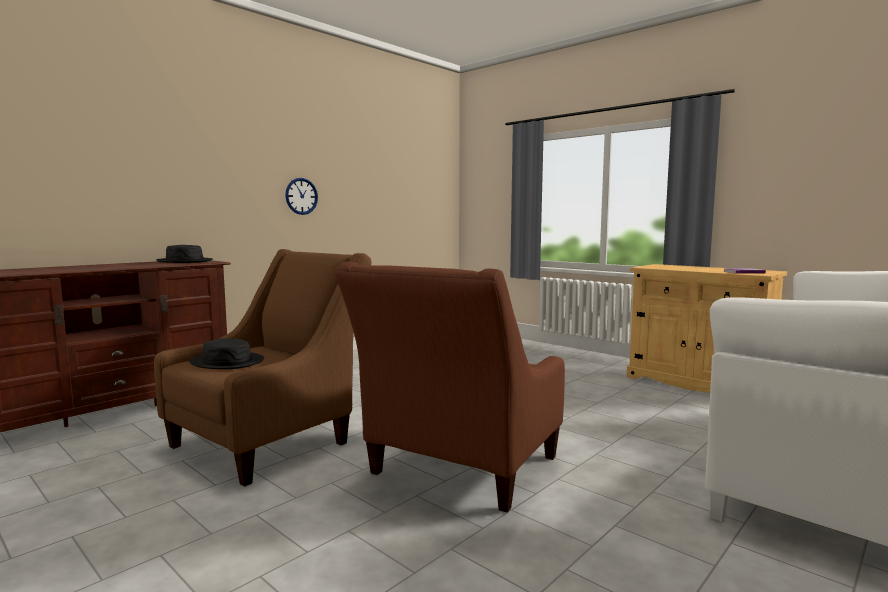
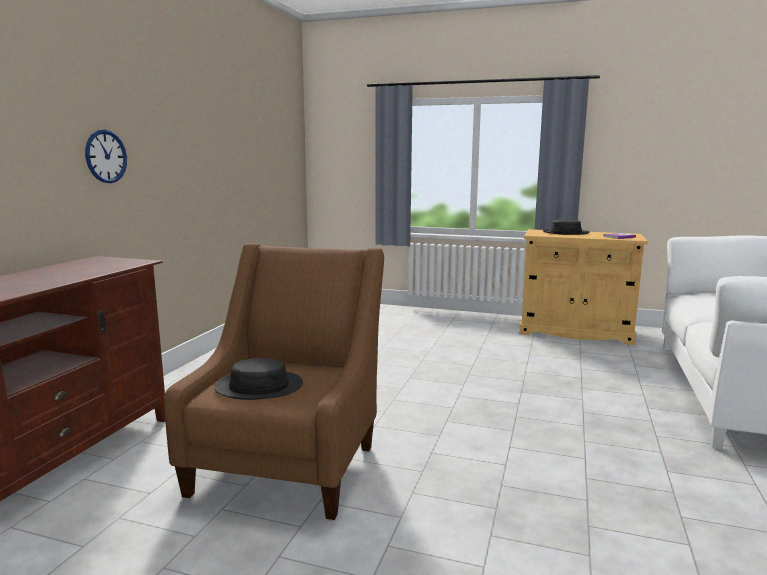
camera: 25 degrees left, 5 degrees up
black hat [156,245,213,263] -> black hat moved to [543,219,590,235]
wall clock [285,178,318,215] -> wall clock moved to [85,129,127,183]
brown armchair [335,262,565,513] -> none

